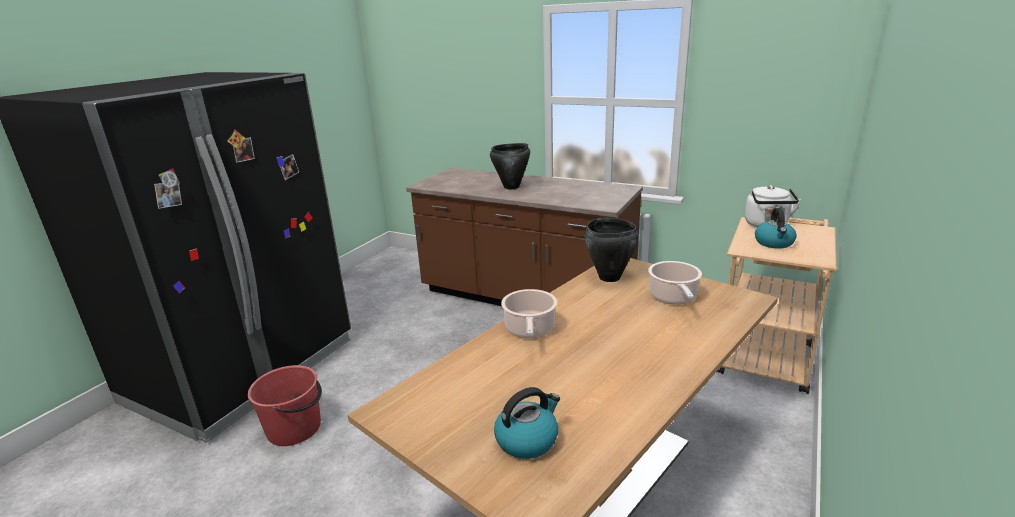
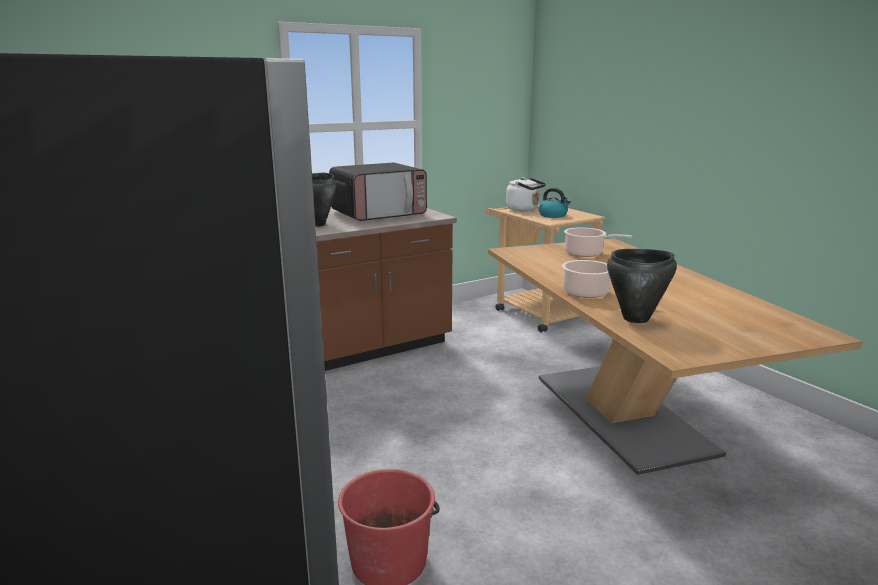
camera: 60 degrees left, 5 degrees down
kettle [494,387,560,459] -> none
black cooking pot [584,218,639,282] -> black cooking pot moved to [607,249,677,323]
none -> microwave [329,163,427,221]

